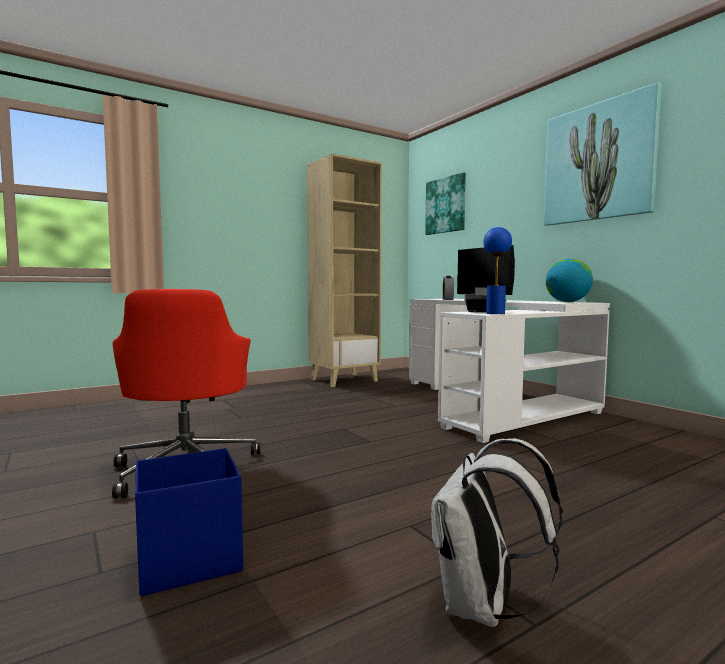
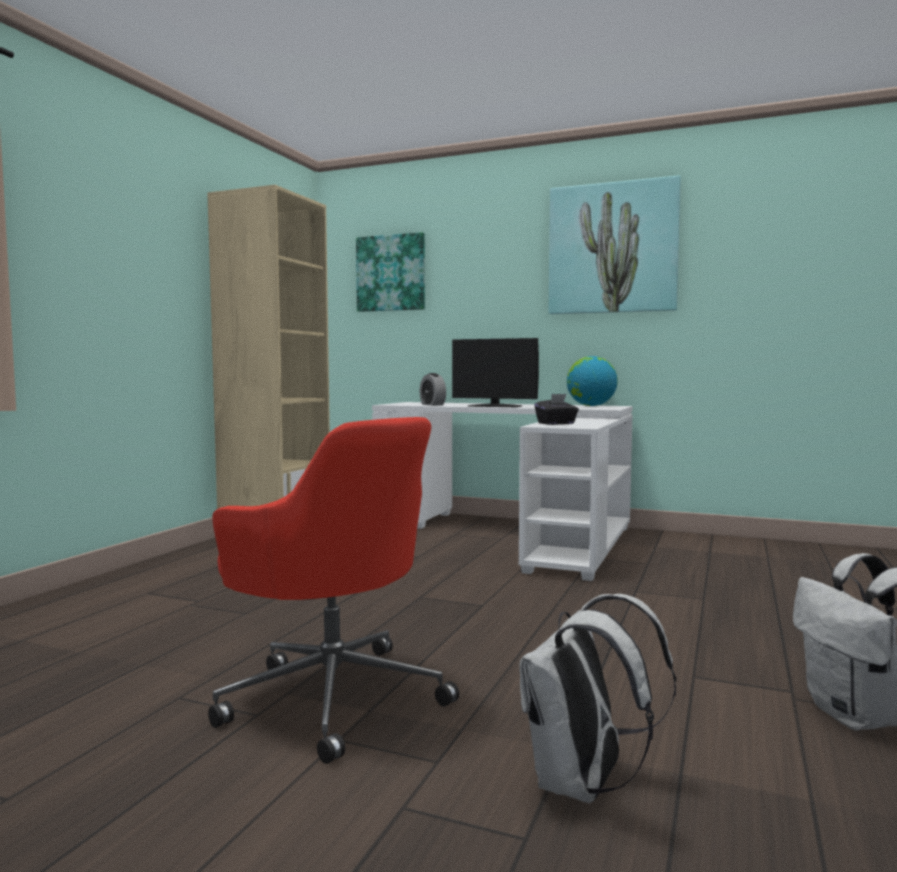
camera: 35 degrees left, 0 degrees up
blue storage box [135,448,243,596] -> white backpack [519,594,676,803]
blue table lamp [483,227,512,314] -> none

